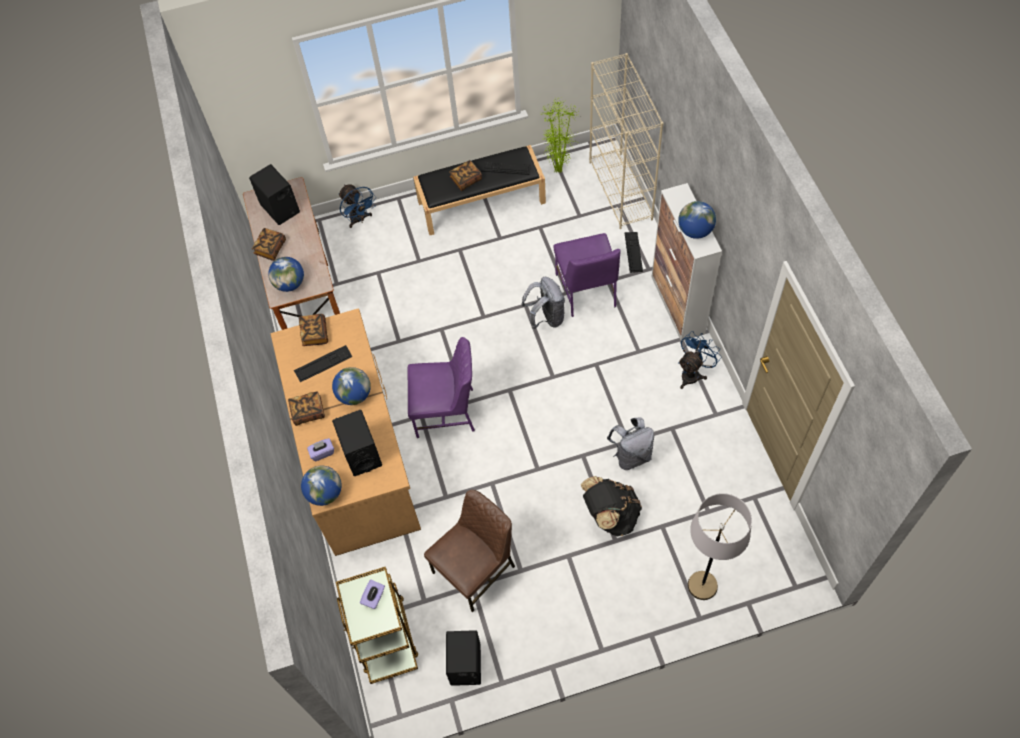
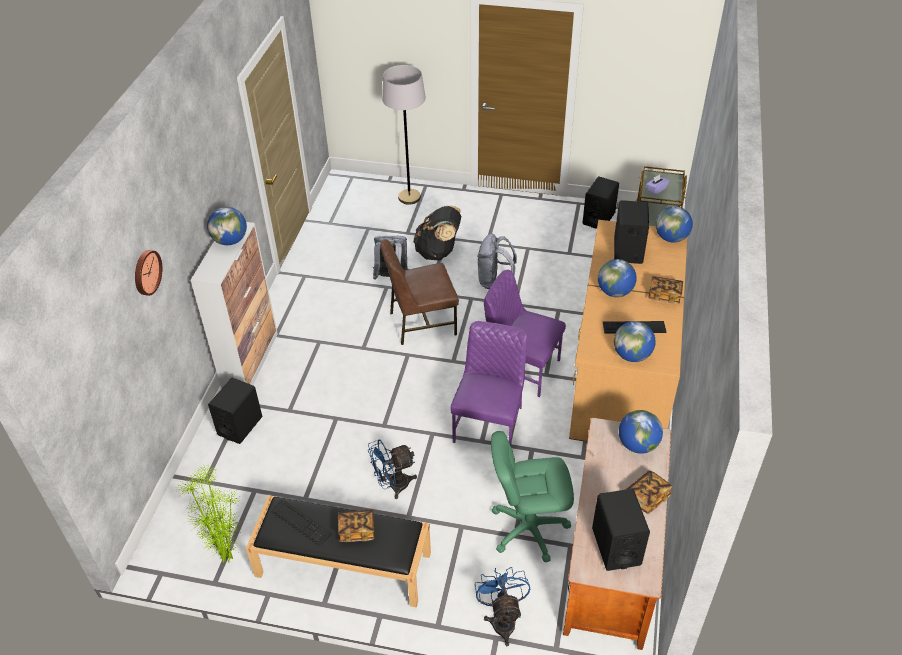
camera: 155 degrees left, 15 degrees down
book [299,314,328,346] -> globe [614,321,656,362]
purple tissue box [307,438,334,461] -> none
brown chair [424,490,515,612] -> brown chair moved to [380,239,459,345]
grey backpack [521,277,565,329] -> grey backpack moved to [477,234,517,289]
purple chair [554,233,621,317] -> purple chair moved to [451,321,527,445]
beige bookcase [589,53,663,229] -> none
keyboard [625,232,643,273] -> black speaker [208,377,262,444]
blue fan [678,331,722,389] -> blue fan moved to [368,439,417,499]
none -> wall clock [135,250,162,296]
none -> green office chair [491,431,574,563]

